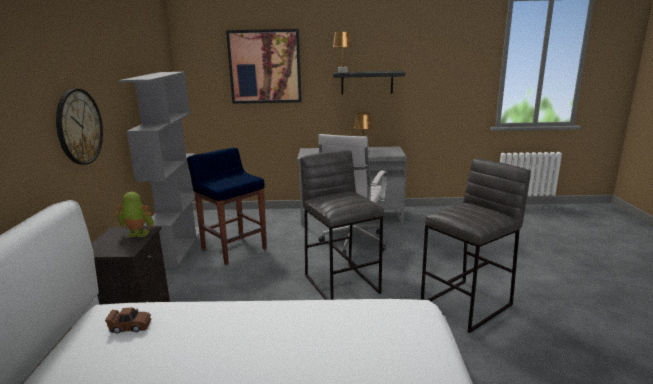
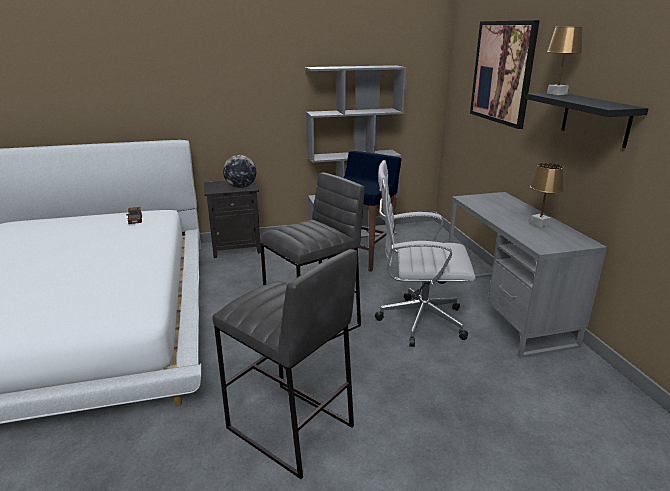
camera: 75 degrees right, 5 degrees up
wall clock [56,89,103,165] -> none
toy robot [116,192,154,237] -> globe [223,155,256,188]

